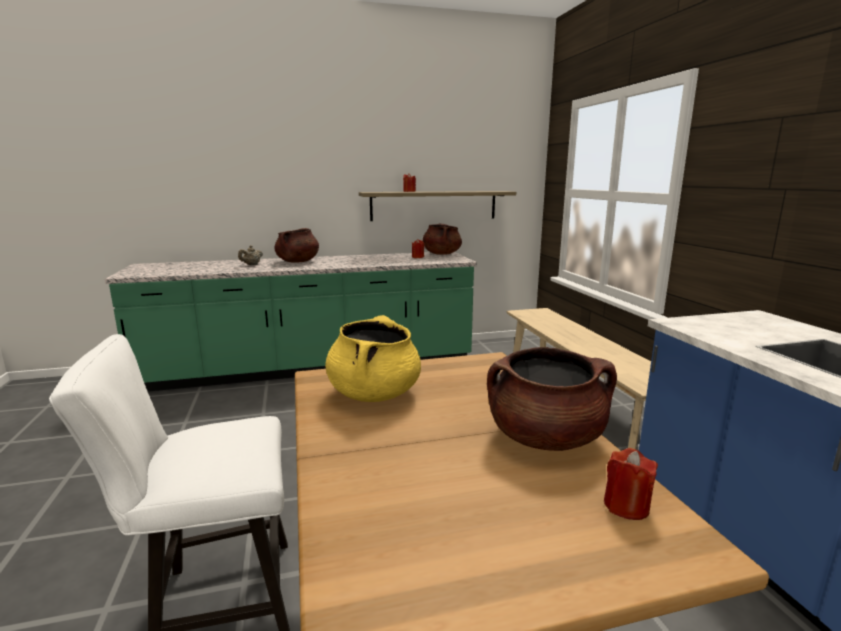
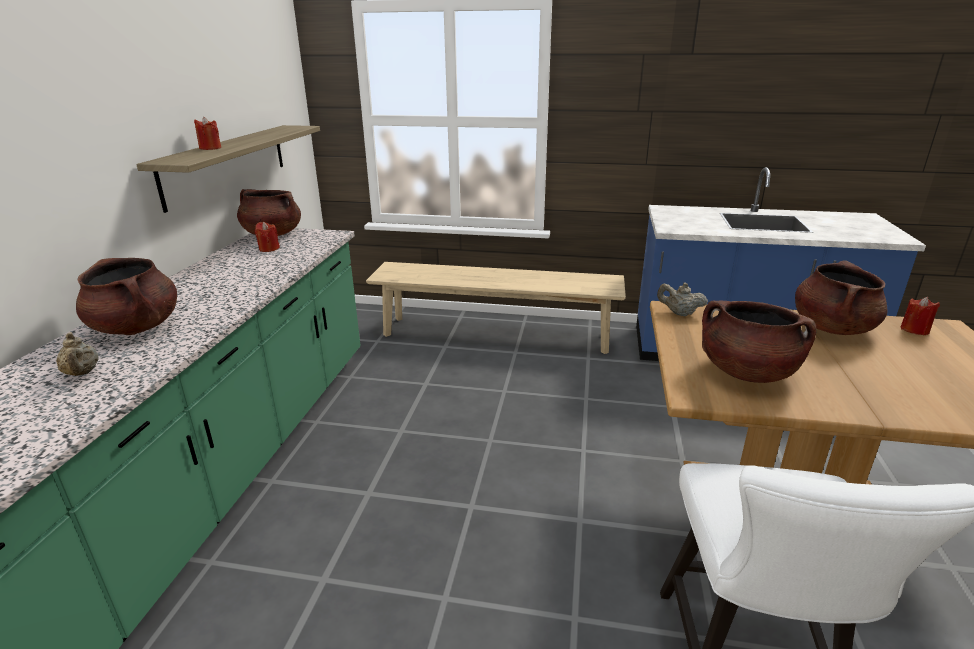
camera: 65 degrees left, 10 degrees up
yellow cooking pot [325,315,421,402] -> brown cooking pot [702,300,816,383]
none -> beige teapot [657,282,708,316]

